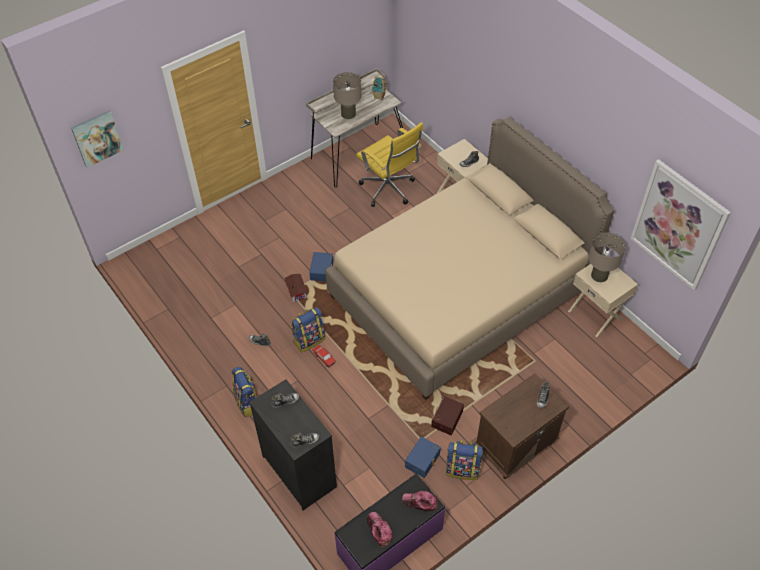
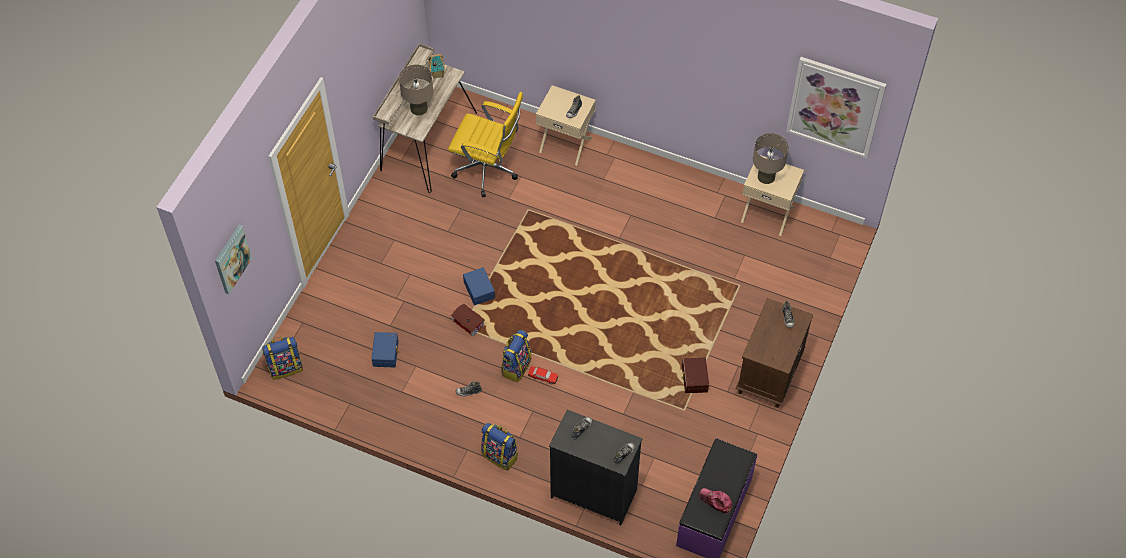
camera: 30 degrees left, 5 degrees up
beige bed [325,117,614,400] -> none
cap [402,491,438,511] -> none
blue storage box [405,437,441,478] -> blue storage box moved to [372,332,399,368]
backpack [446,440,483,480] -> backpack moved to [262,337,303,380]

